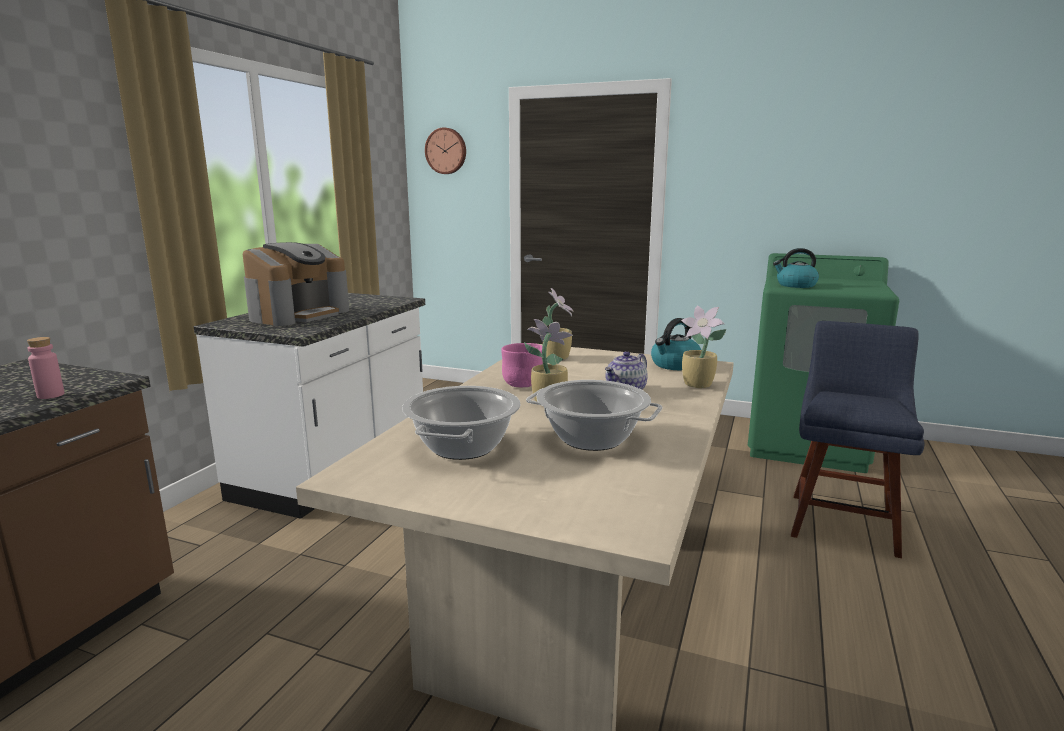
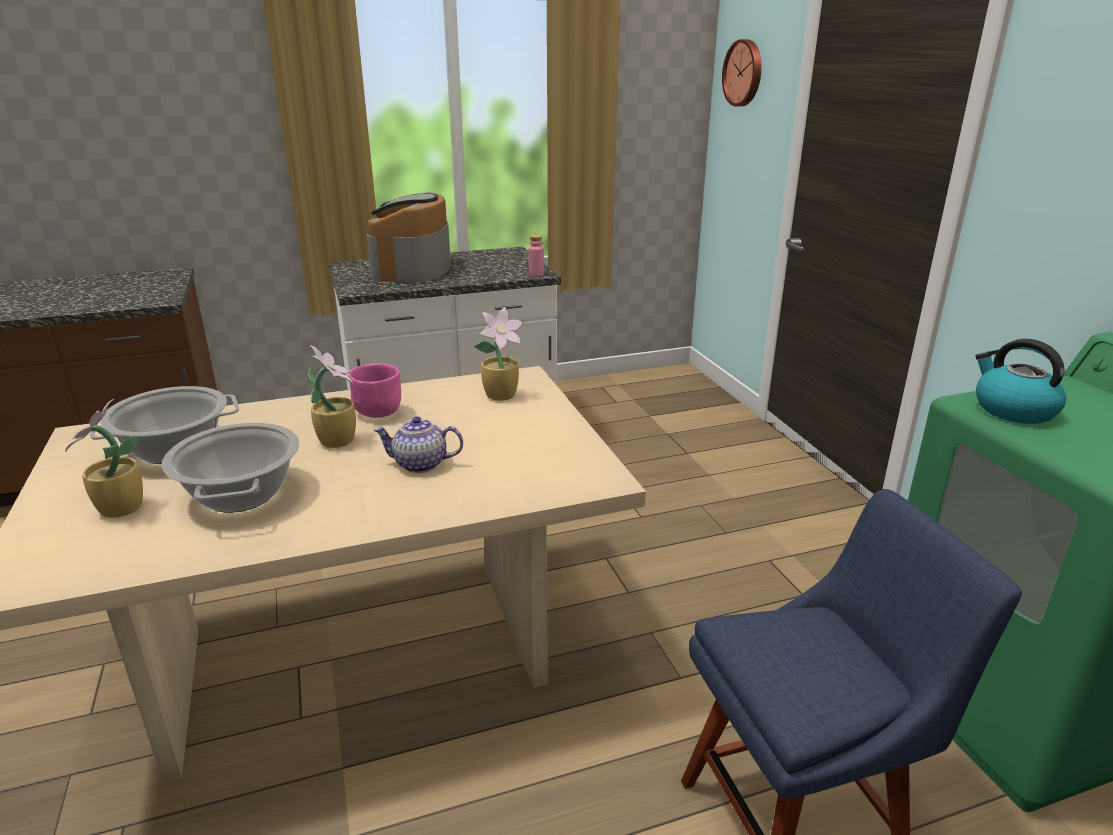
camera: 50 degrees right, 10 degrees up
pink bottle [27,337,64,399] -> pink bottle moved to [529,235,544,276]
coffee machine [243,242,349,326] -> coffee machine turned 105 degrees clockwise [367,192,451,283]
kettle [651,318,701,370] -> none
potted plant [681,305,727,388] -> potted plant moved to [65,399,143,518]

